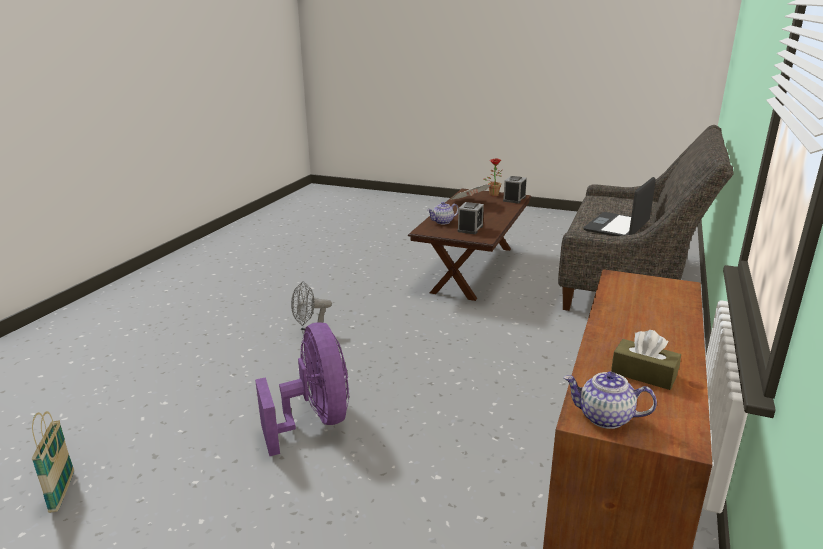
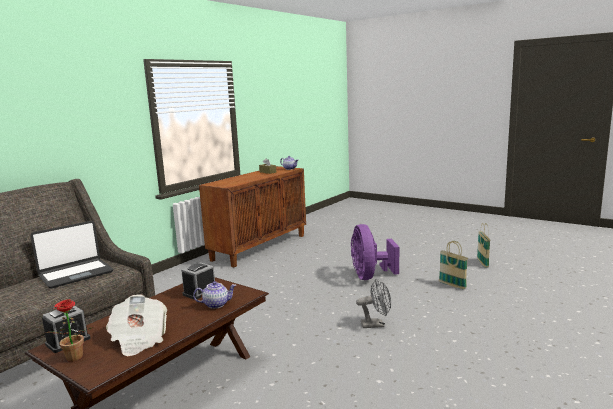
camera: 165 degrees left, 10 degrees down
none -> basket [439,241,468,289]

